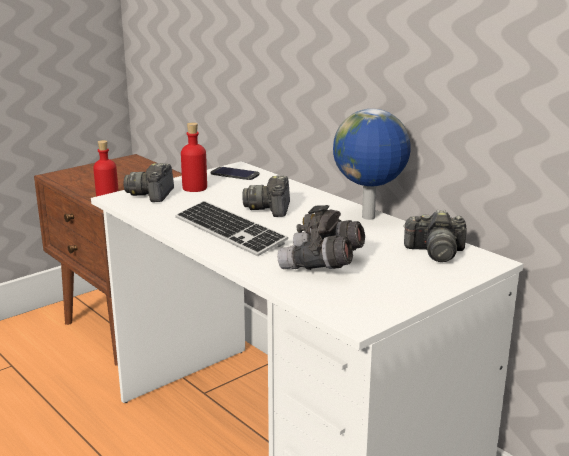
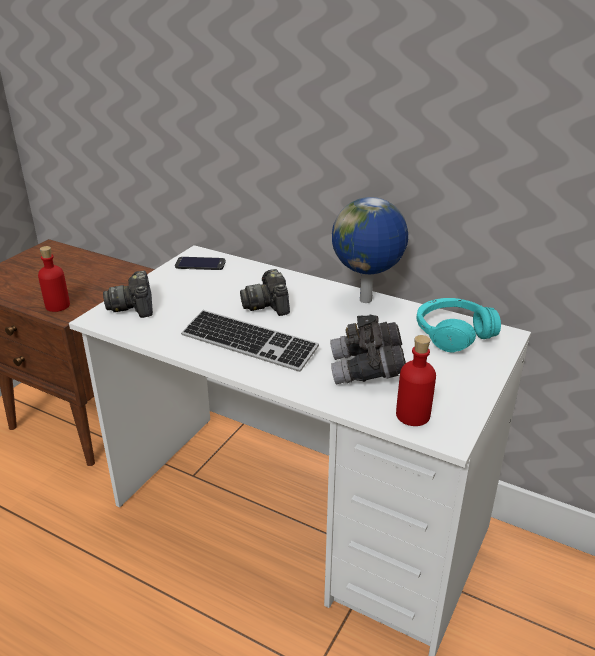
camera: 20 degrees left, 10 degrees up
red bottle [181,122,207,192] -> red bottle moved to [396,335,436,426]
camera [403,210,467,262] -> turquoise headphones [416,298,501,353]

